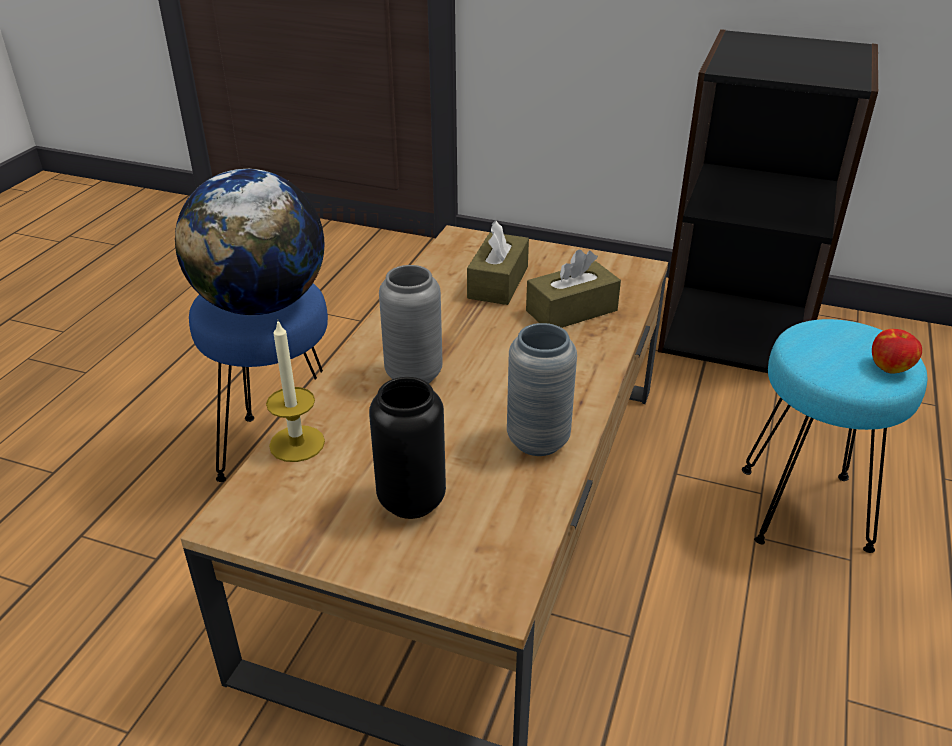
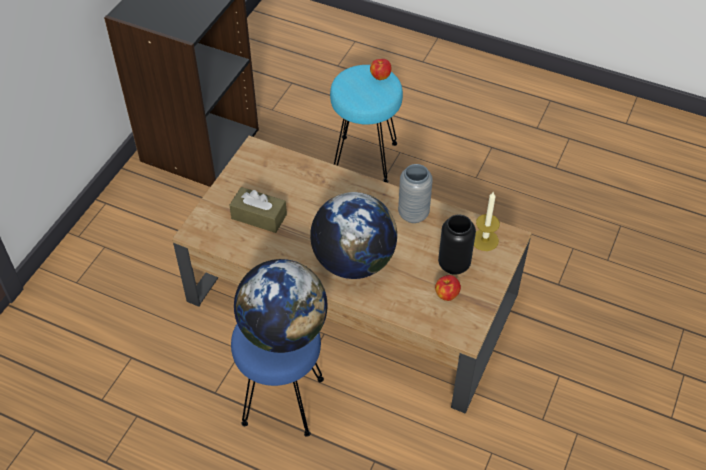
camera: 85 degrees left, 15 degrees up
candle [266,319,325,462] -> candle moved to [474,192,500,251]
grey vase [379,265,443,383] -> globe [310,192,397,279]
brown tissue box [526,249,621,328] -> none
none -> apple [435,275,461,301]

